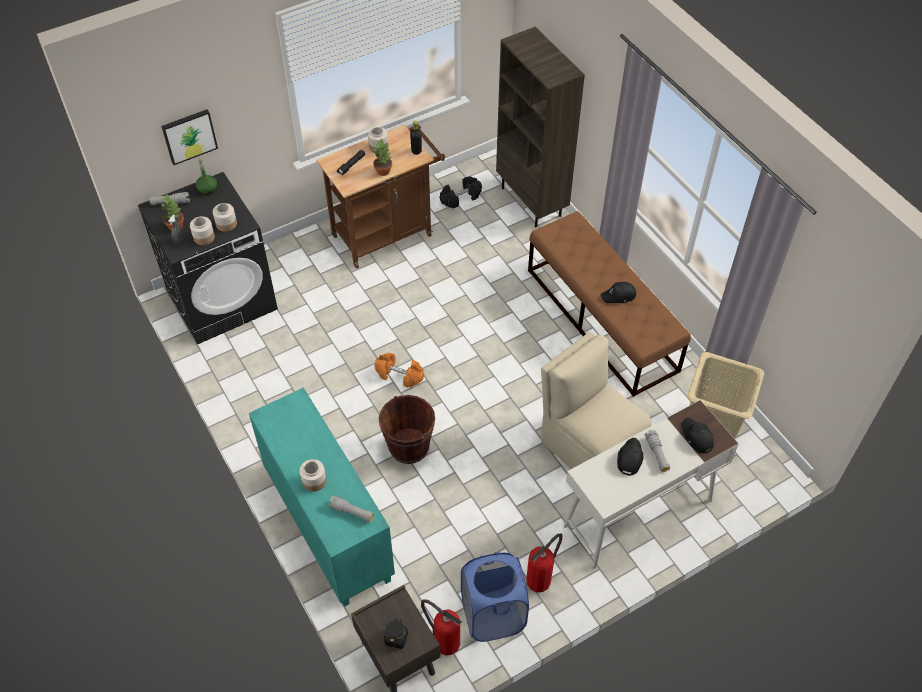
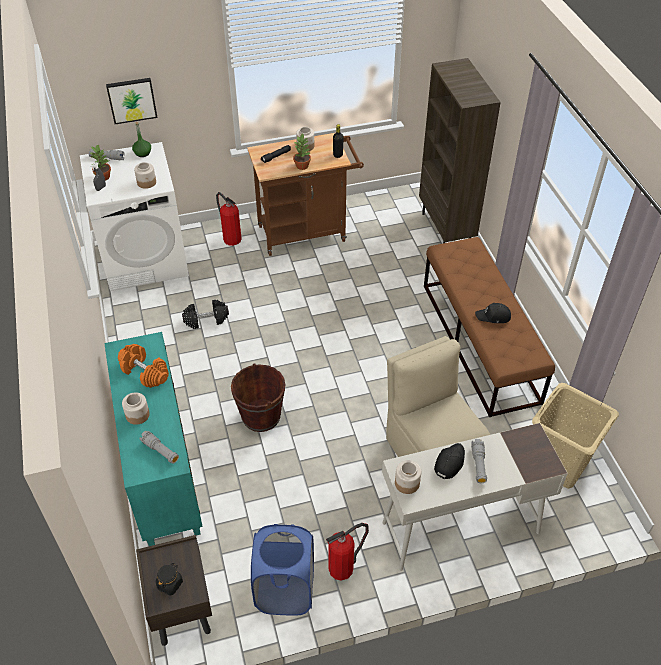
camera: 15 degrees right, 5 degrees down
black washing machine [138,172,278,344] -> white washing machine [80,142,189,291]
jar [190,216,215,245] -> jar moved to [395,460,421,494]
orange dumbbell [374,353,424,387] -> orange dumbbell moved to [118,344,169,388]
fire extinguisher [421,600,462,656] -> fire extinguisher moved to [216,192,242,246]
black dumbbell [440,176,482,209] -> black dumbbell moved to [182,300,229,329]
black cap [682,418,714,453] -> none

